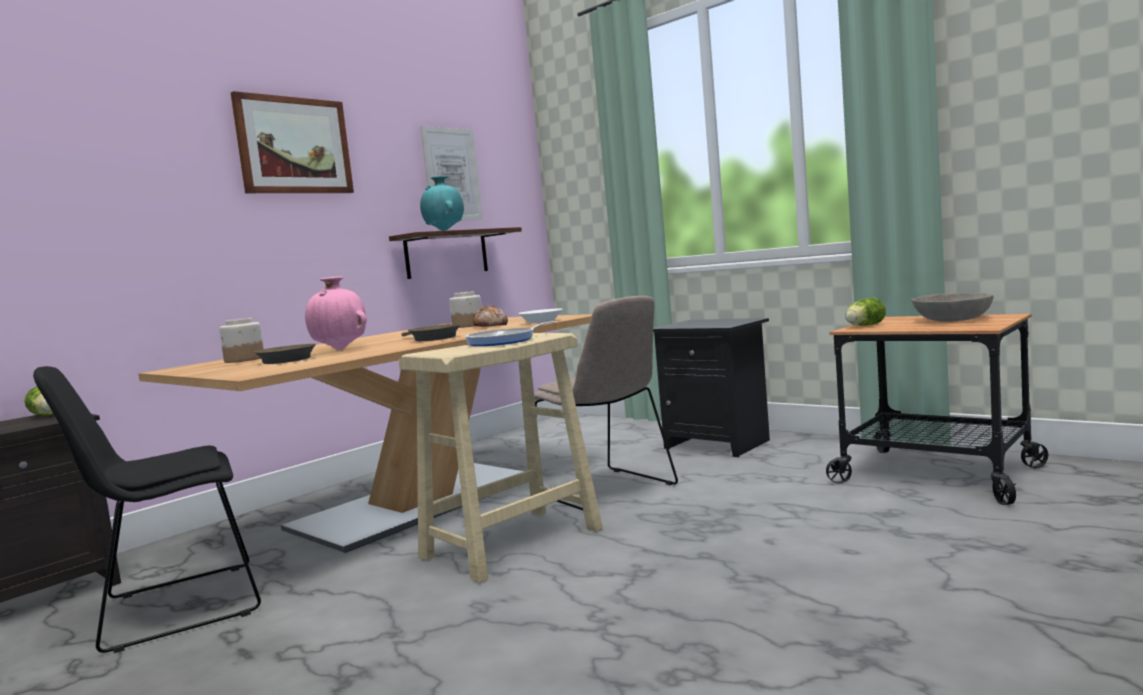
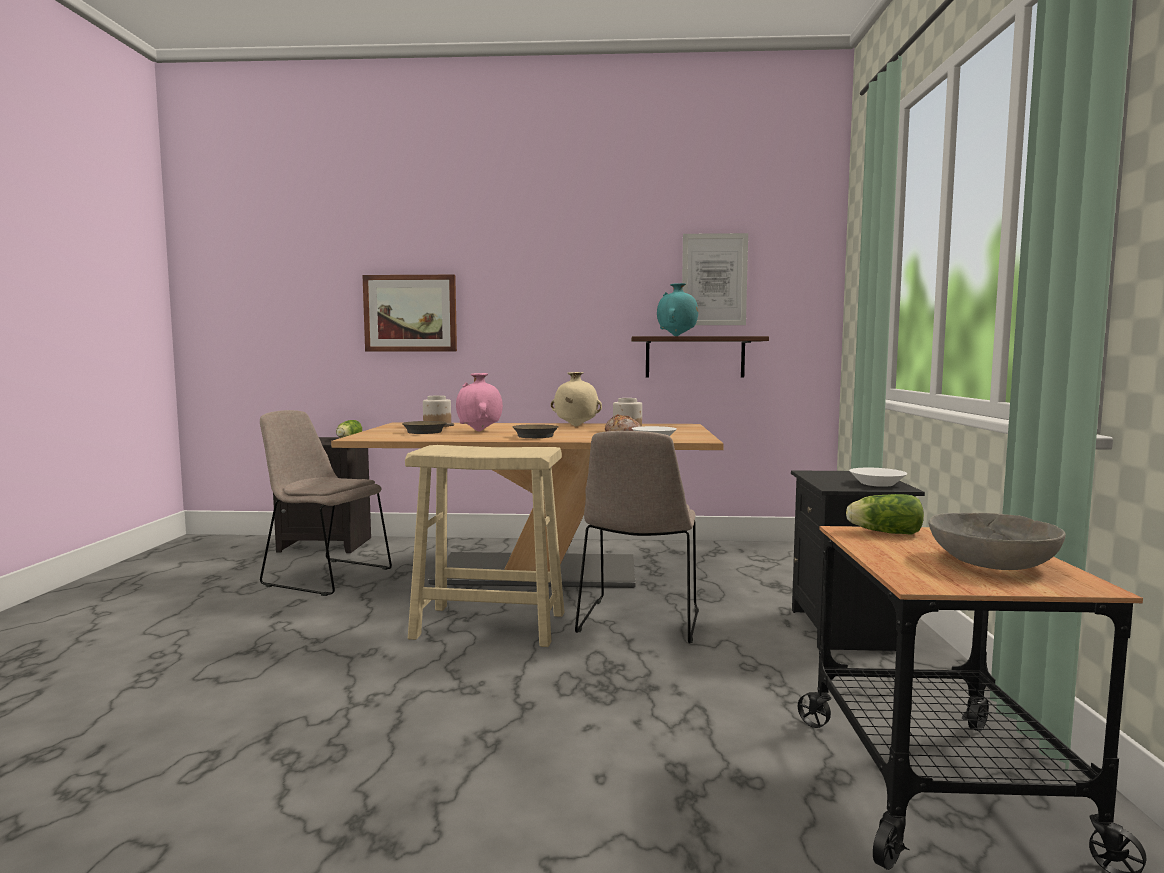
camera: 50 degrees right, 0 degrees up
black chair [33,366,261,653] -> beige chair [260,410,392,596]
picture [231,91,354,193] -> picture moved to [363,275,457,351]
frying pan [465,321,557,346] -> none
none -> beige vase [551,372,602,426]
none -> white bowl [849,468,907,487]

